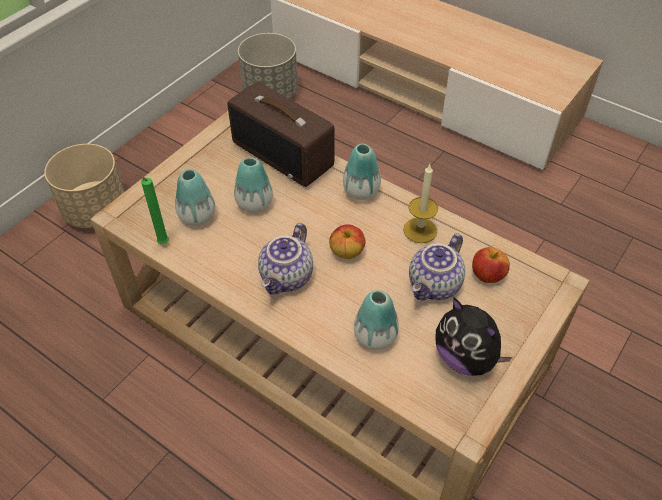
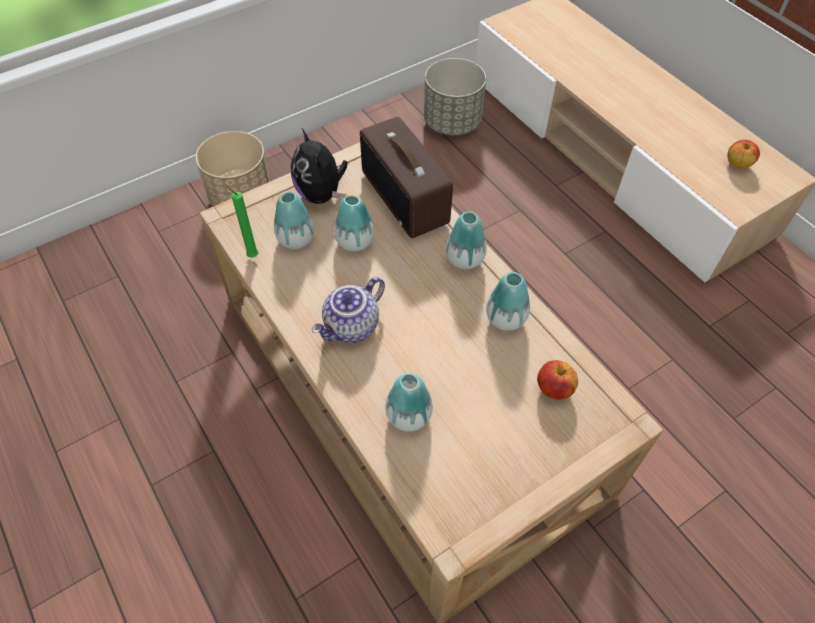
camera: 20 degrees right, 5 degrees up
apple [329,224,366,259] -> apple moved to [727,140,760,169]
candle [403,164,438,243] -> vase [486,272,530,331]
teapot [409,234,465,300] -> none
plush toy [435,297,513,376] -> plush toy moved to [291,129,348,204]

